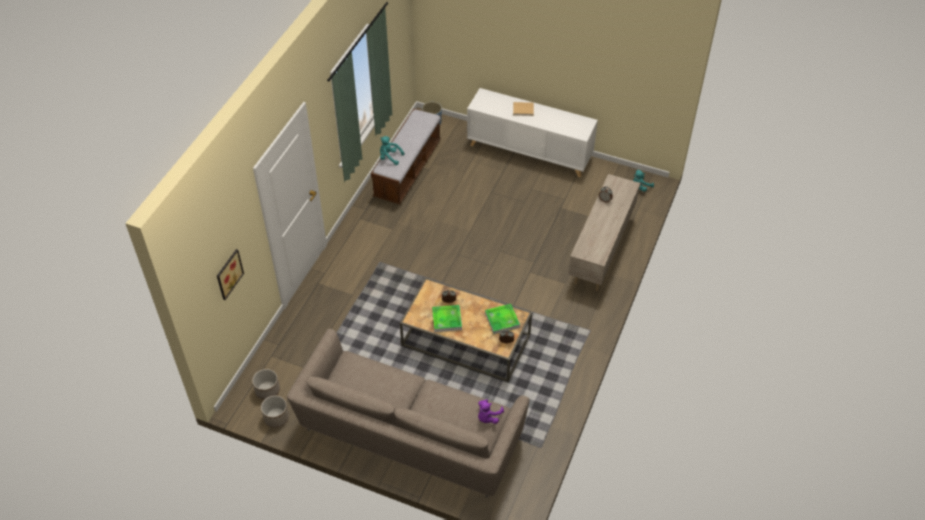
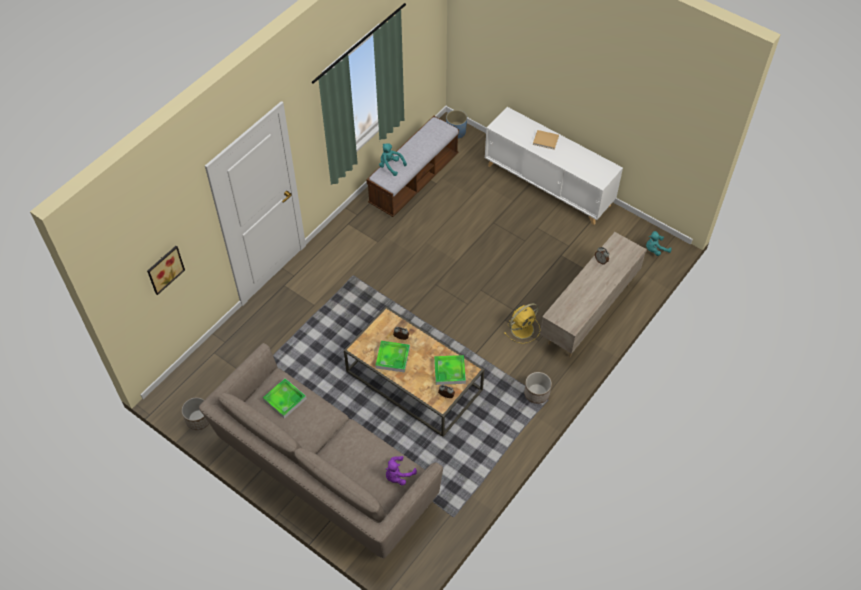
camera: 15 degrees right, 5 degrees up
planter [252,369,280,400] -> planter moved to [524,372,552,404]
none -> tray [263,378,307,419]
none -> yellow fan [504,303,540,344]

